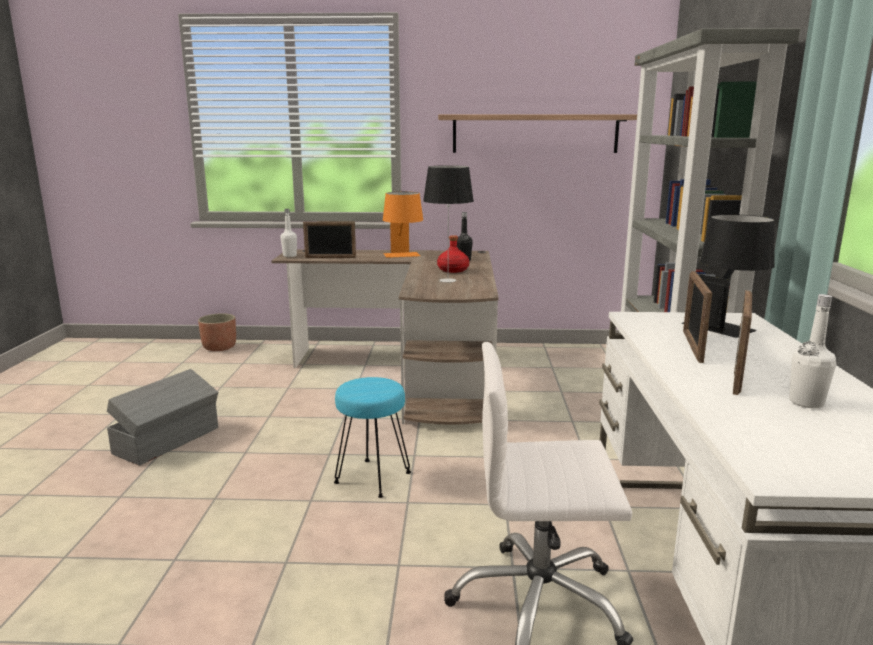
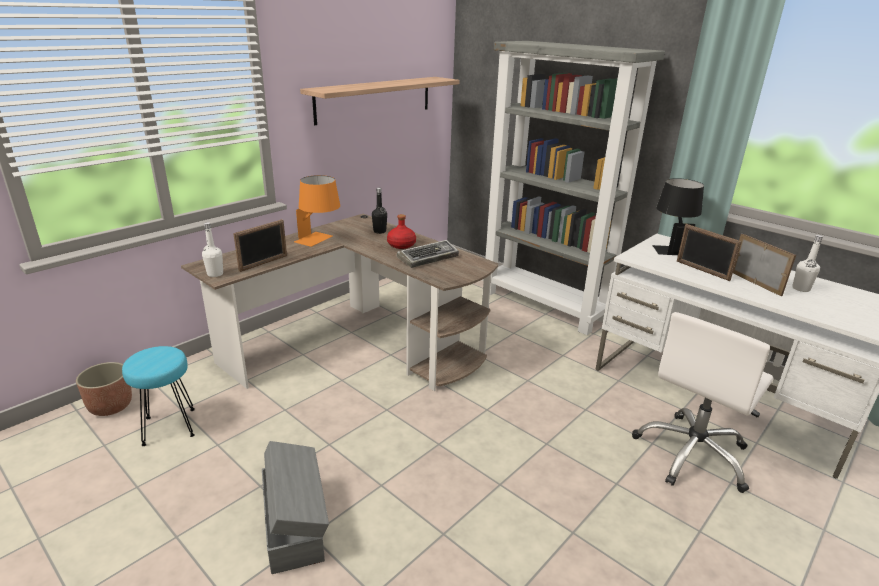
camera: 50 degrees left, 10 degrees up
turquoise stool [334,377,411,498] -> turquoise stool moved to [122,346,195,446]
table lamp [423,165,474,282] -> keyboard [397,240,459,268]

